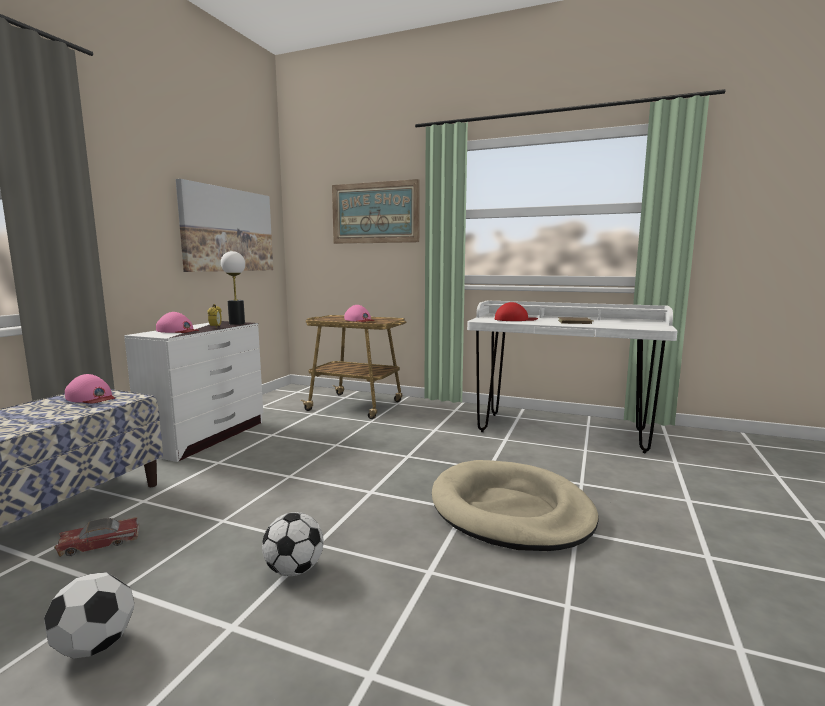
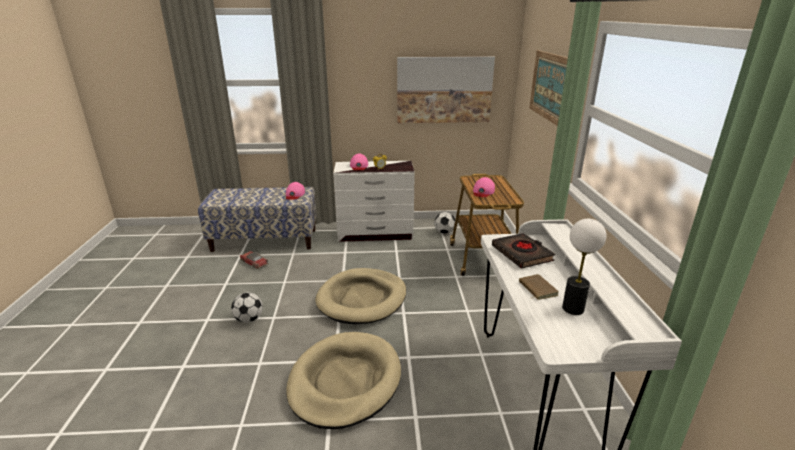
camera: 65 degrees right, 15 degrees up
football [44,572,134,659] -> football moved to [434,212,455,234]
table lamp [221,251,245,325] -> table lamp moved to [562,219,606,315]
red cap [495,302,538,321] -> black book [492,233,555,269]
none -> beige dog bed [315,268,406,324]

